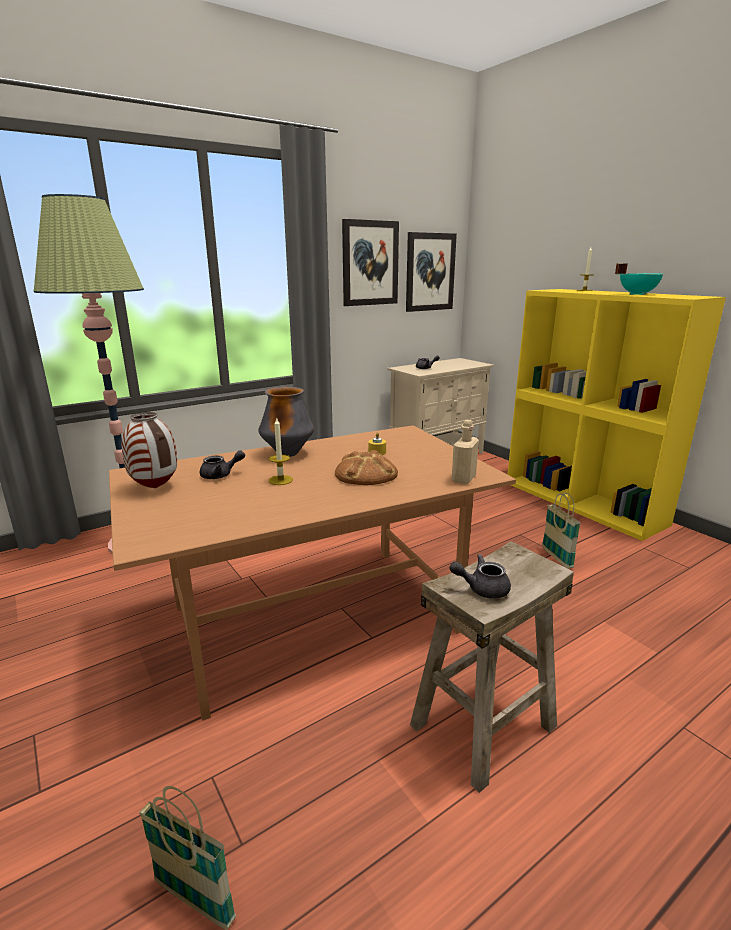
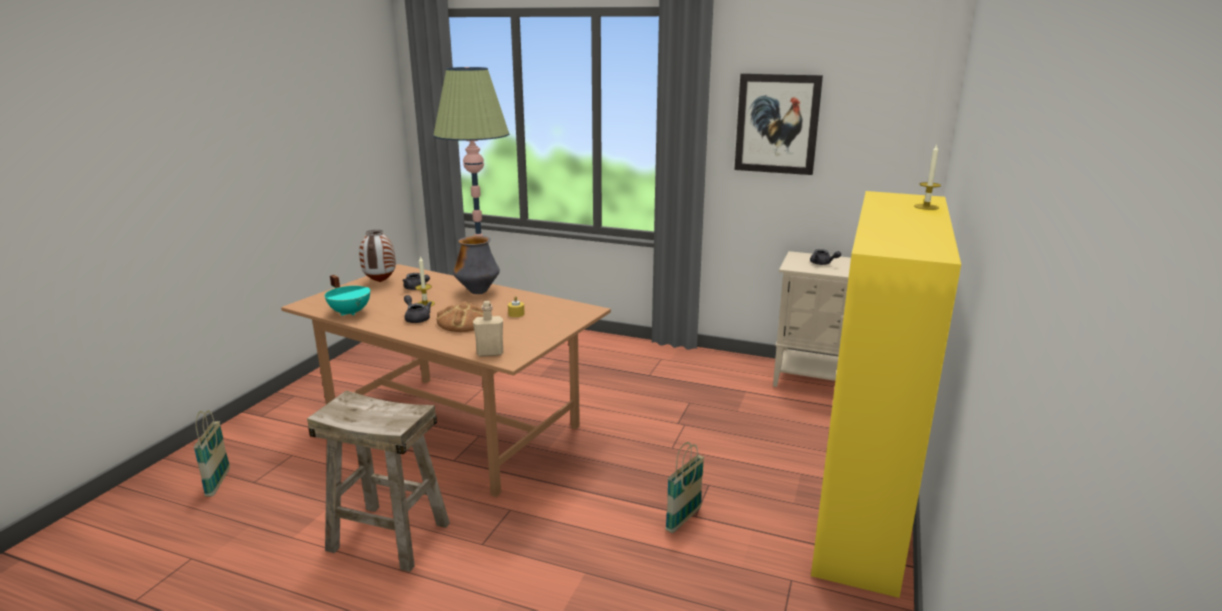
camera: 55 degrees right, 0 degrees up
picture [406,232,457,312] -> none
grey teapot [450,554,511,599] -> grey teapot moved to [404,295,432,323]
turquoise cooking pot [615,264,663,295] -> turquoise cooking pot moved to [325,275,370,316]

